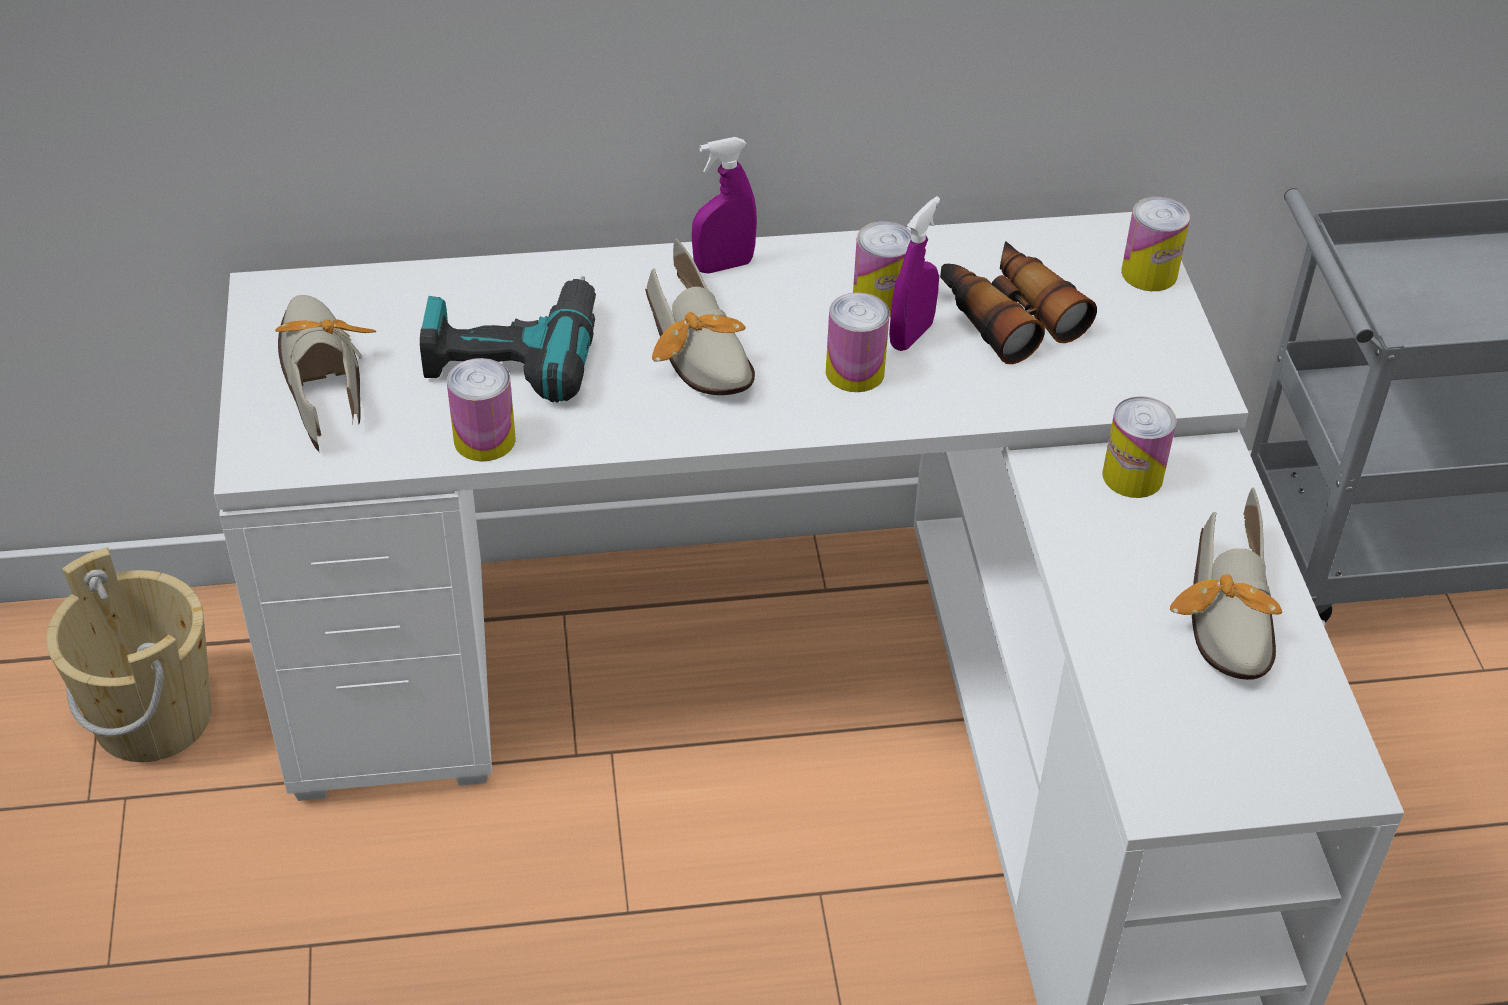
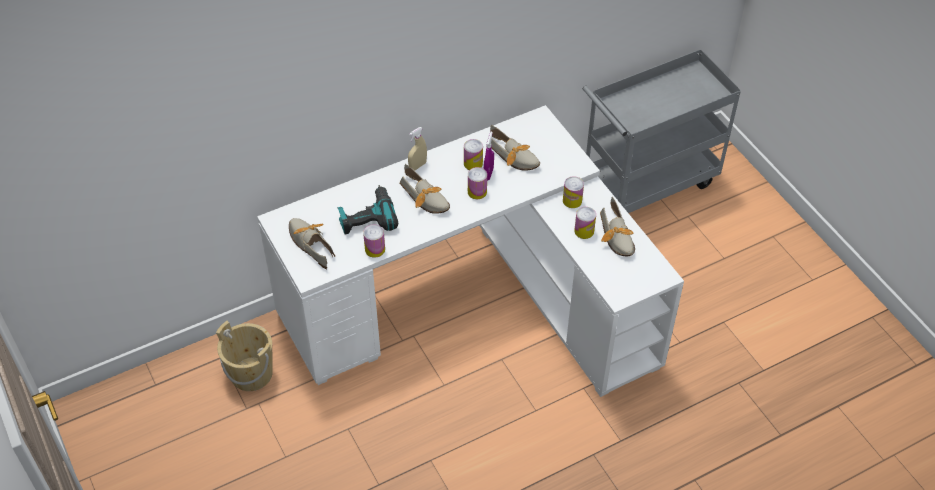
camera: 20 degrees left, 5 degrees up
purple spray bottle [692,137,757,274] -> beige spray bottle [408,127,427,170]
binoculars [940,241,1097,364] -> shoe [490,125,540,171]
can [1121,196,1190,291] -> can moved to [574,207,596,239]

